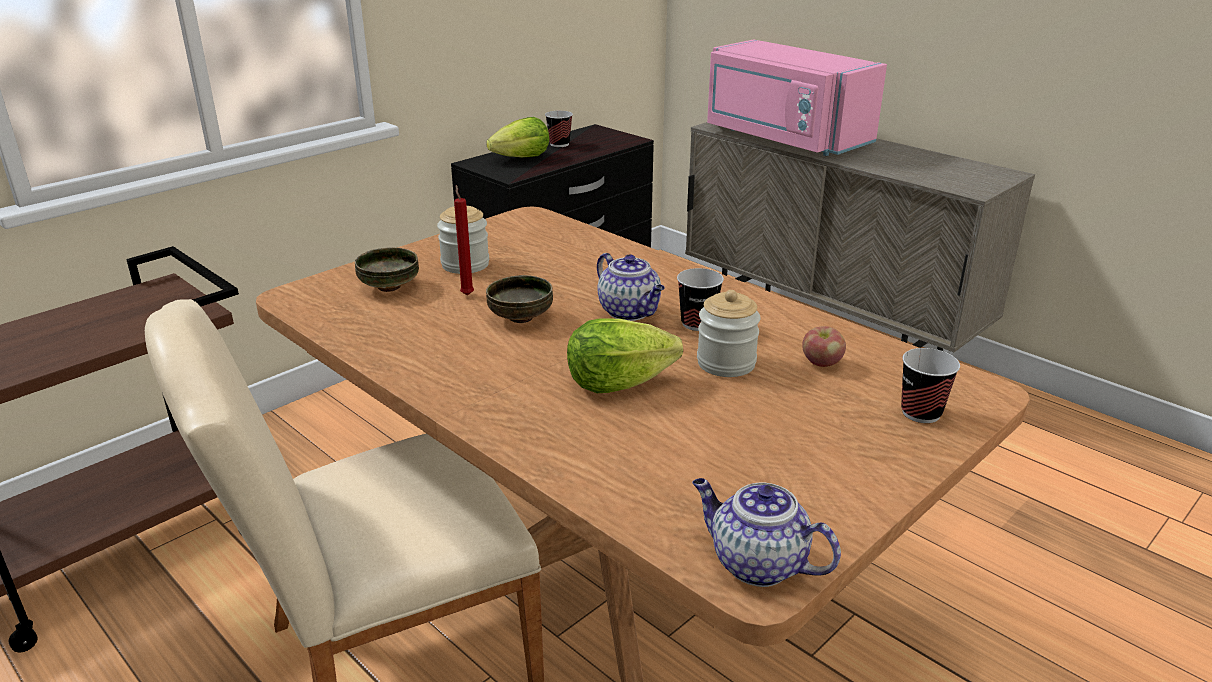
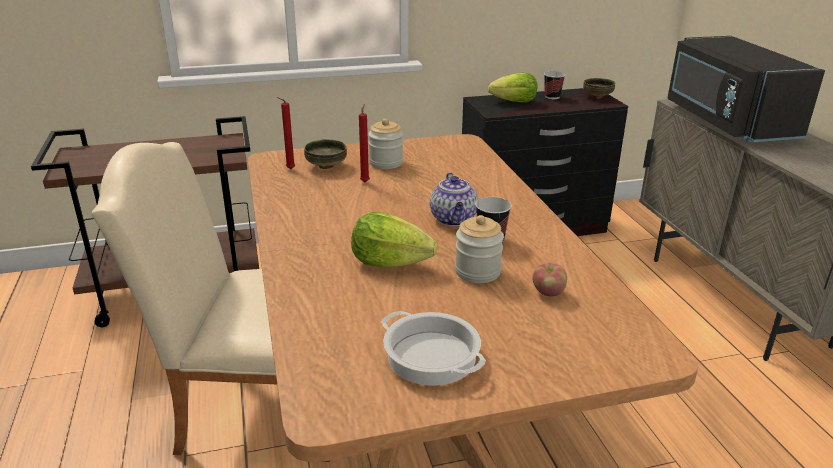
camera: 30 degrees right, 0 degrees up
bowl [486,275,553,323] -> bowl moved to [583,78,615,99]
teapot [692,478,841,587] -> none
pink microwave [707,39,887,156] -> black microwave [667,36,825,142]
cup [901,348,960,423] -> none
none -> red candle [277,97,295,169]
none -> cooking pot [381,311,486,386]

